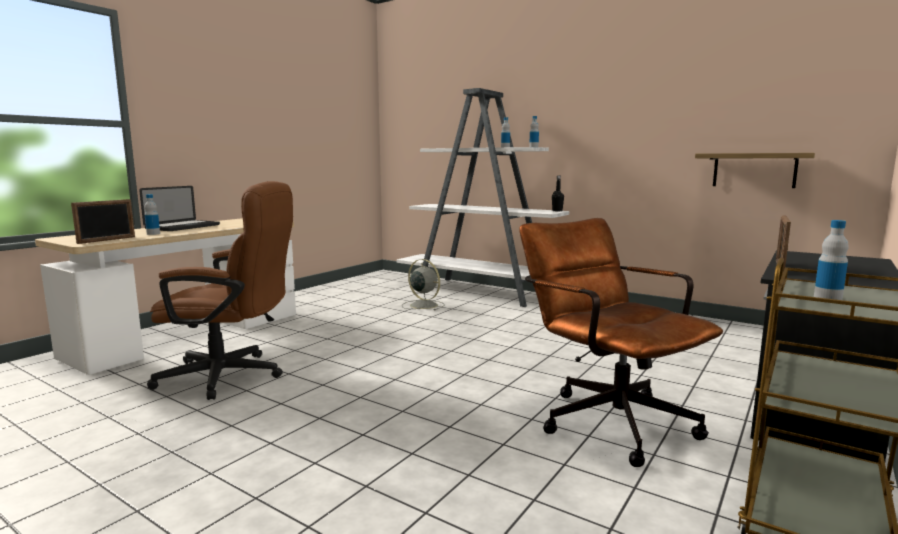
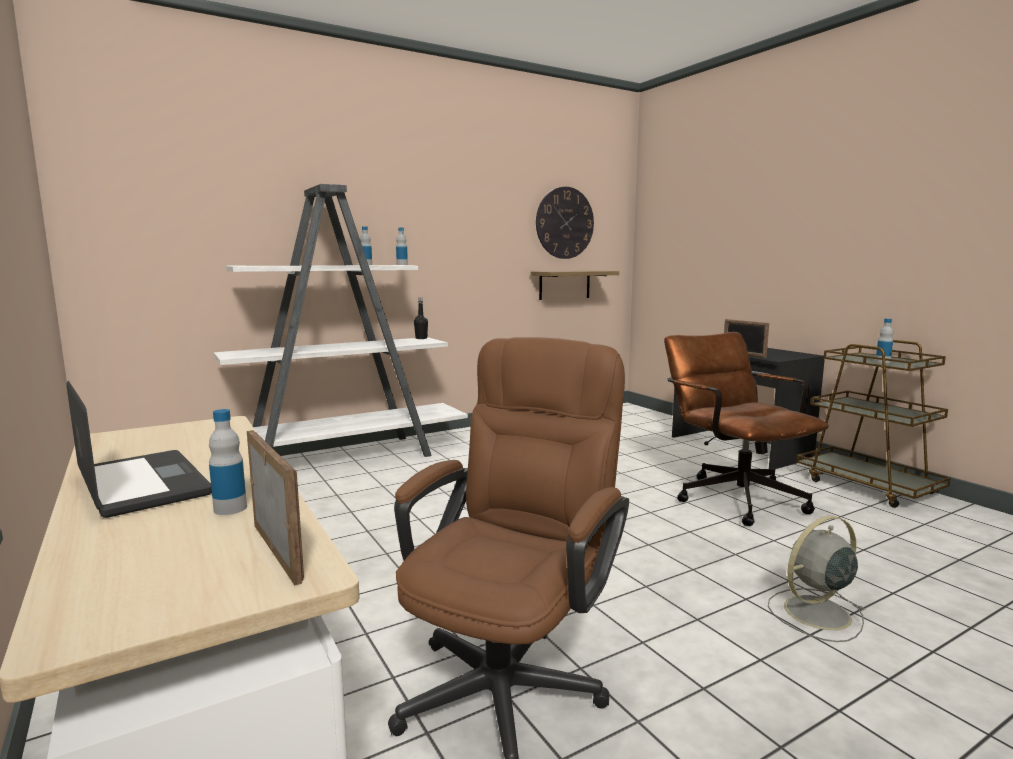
camera: 65 degrees left, 0 degrees up
grey fan [402,259,445,311] -> grey fan moved to [768,516,866,642]
brown office chair [519,218,723,467] -> brown office chair turned 75 degrees clockwise [664,332,829,526]
none -> wall clock [536,187,594,259]

